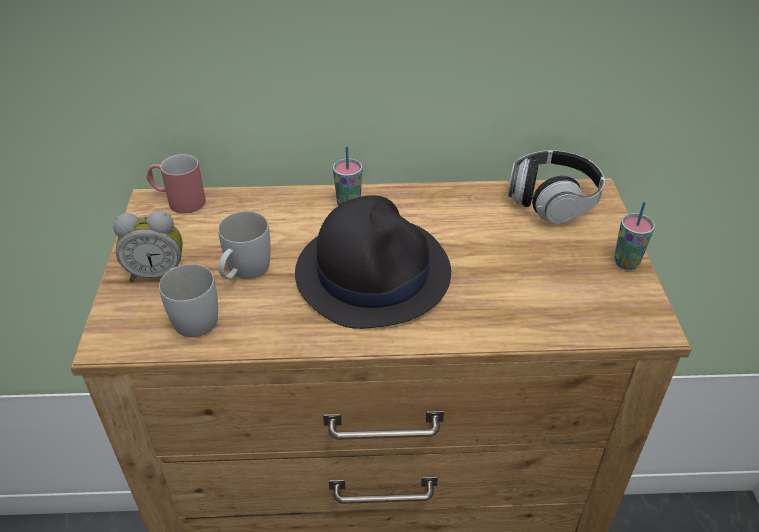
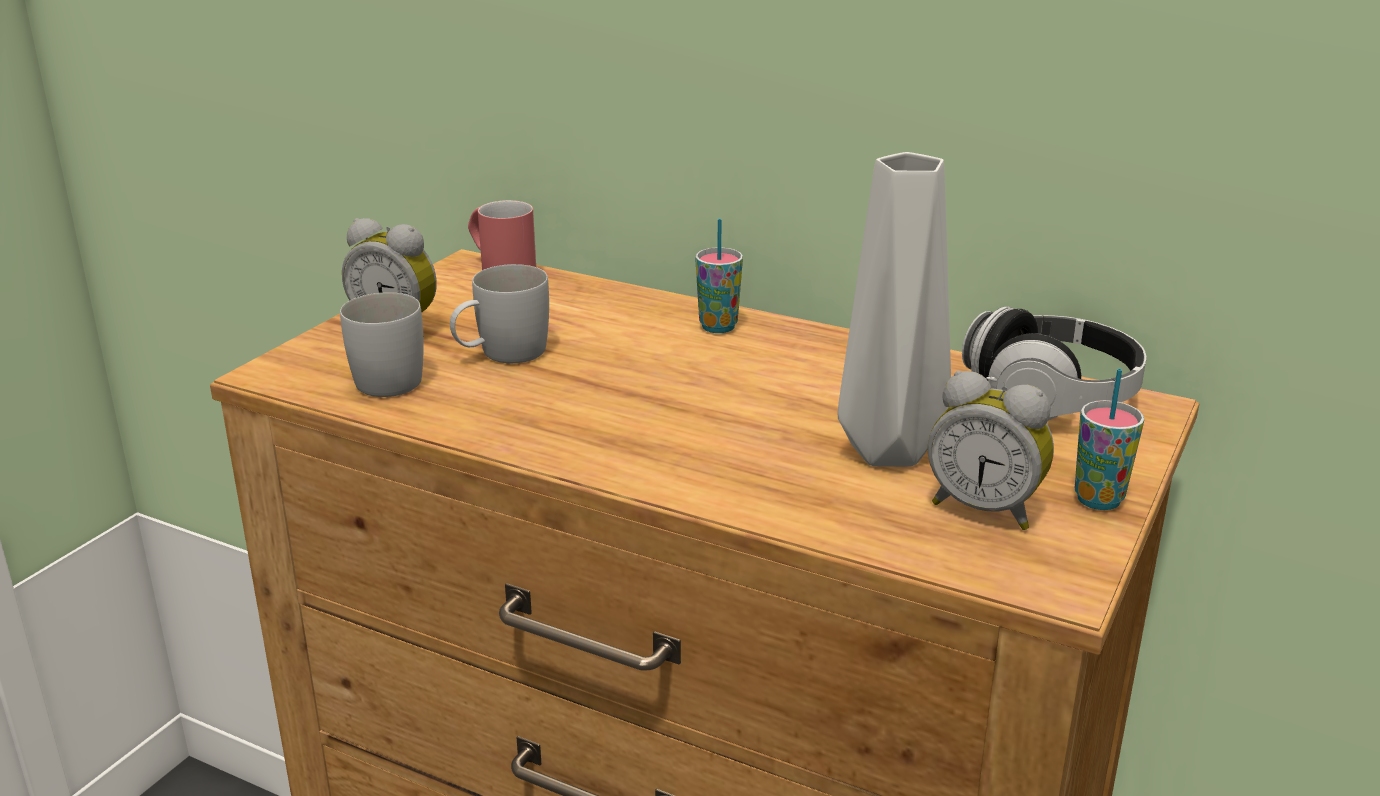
camera: 30 degrees right, 15 degrees down
black hat [295,195,451,329] -> none
none -> grey vase [838,152,951,467]
none -> alarm clock [928,371,1054,530]

